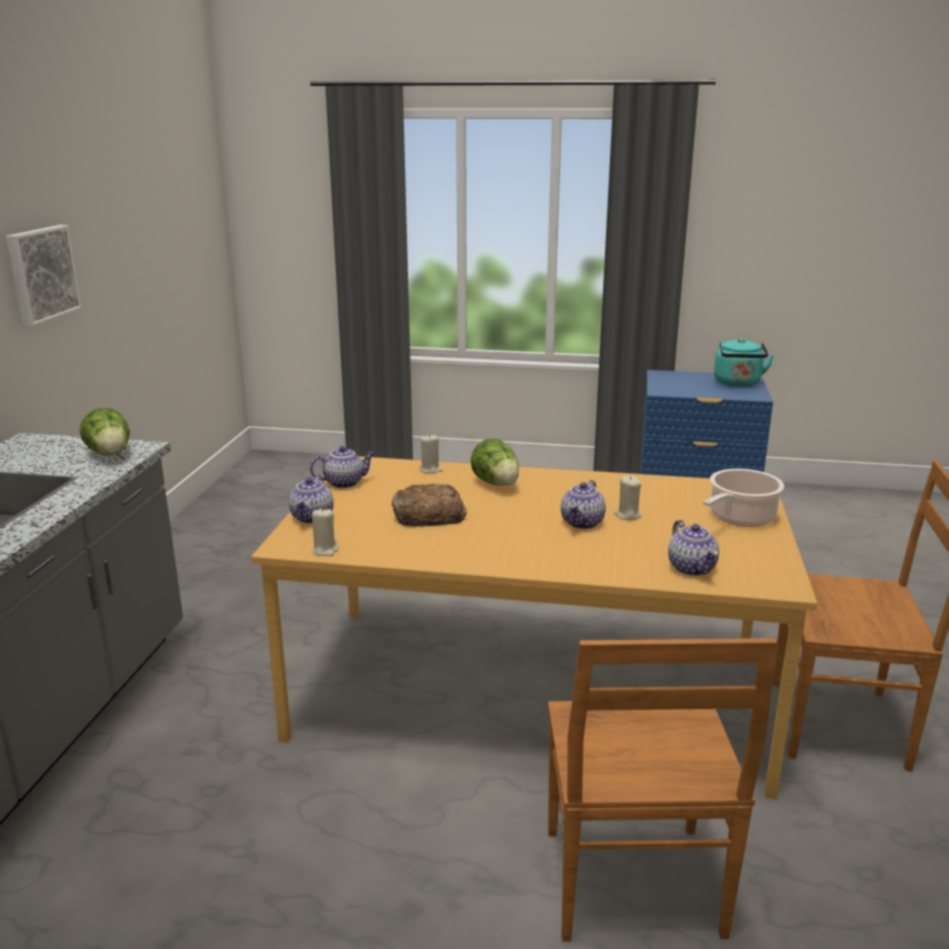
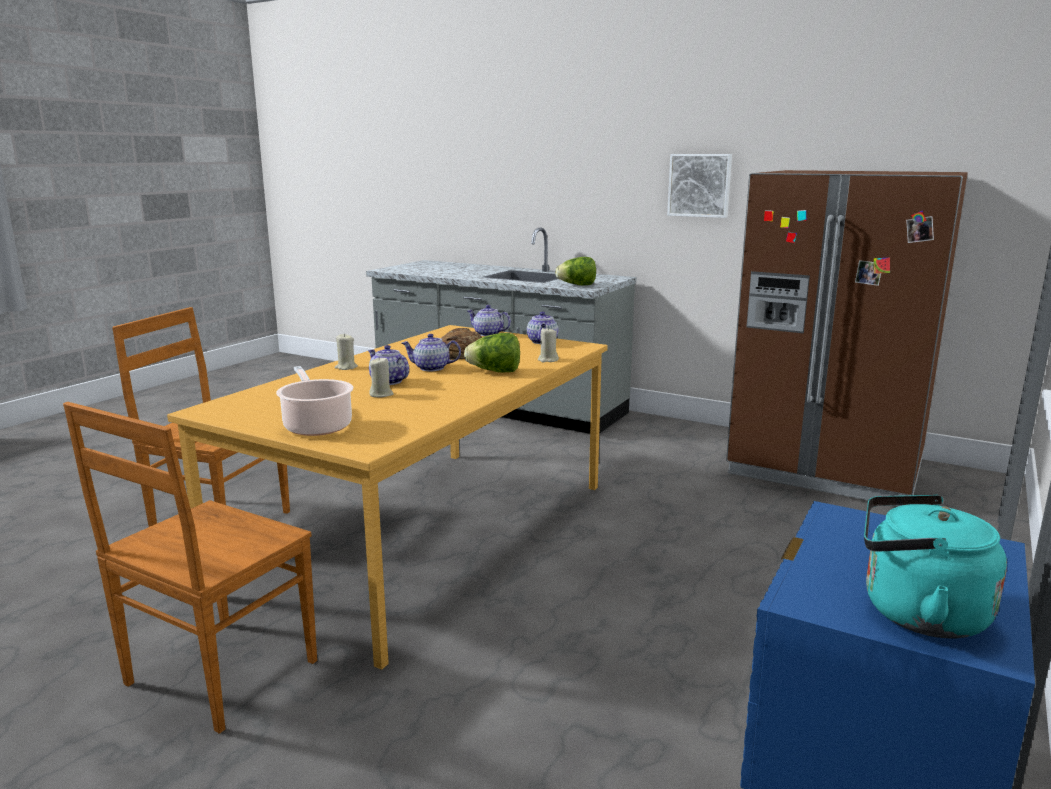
camera: 110 degrees right, 5 degrees down
beige candle [312,508,339,556] -> beige candle moved to [335,333,358,370]
teapot [668,520,719,576] -> teapot moved to [402,334,461,371]
none -> brown fridge [726,170,968,500]

